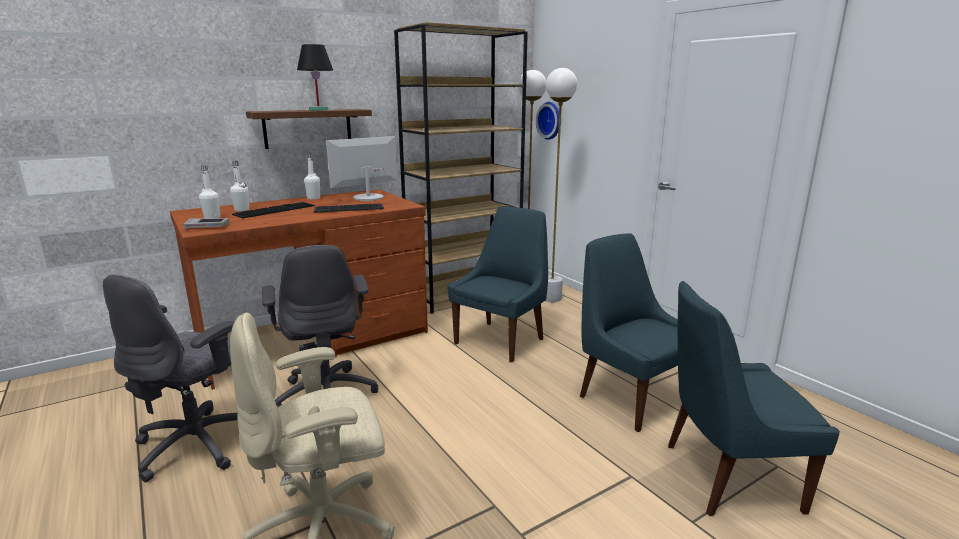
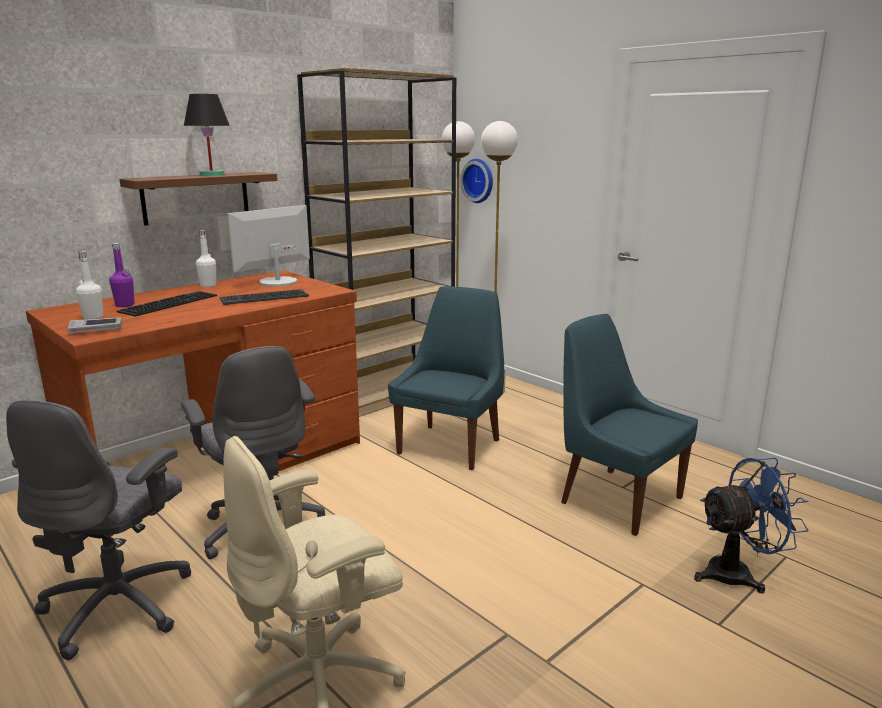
camera: 10 degrees left, 0 degrees up
white bottle [230,161,249,211] -> purple bottle [109,243,134,307]
blue chair [668,281,840,516] -> blue fan [694,458,809,594]

